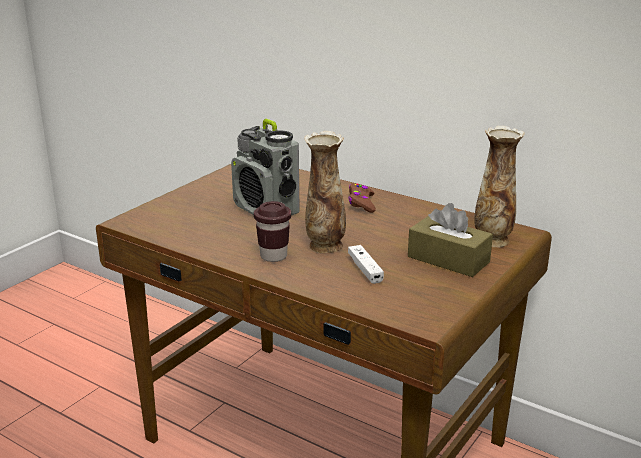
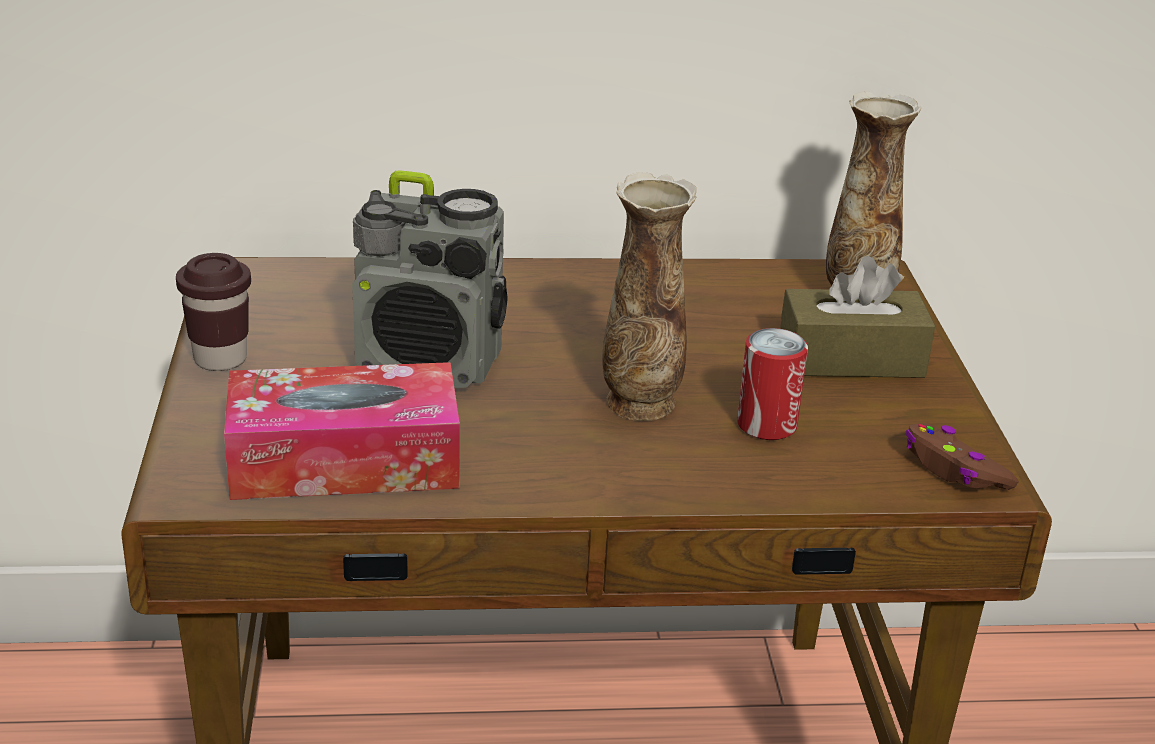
camera: 40 degrees left, 5 degrees up
brown cup [254,201,291,262] -> brown cup moved to [176,253,251,371]
brown game controller [348,183,376,213] -> brown game controller moved to [905,423,1019,490]
white game controller [348,245,384,284] -> can [737,328,808,440]
none -> tissue box [224,362,460,500]

